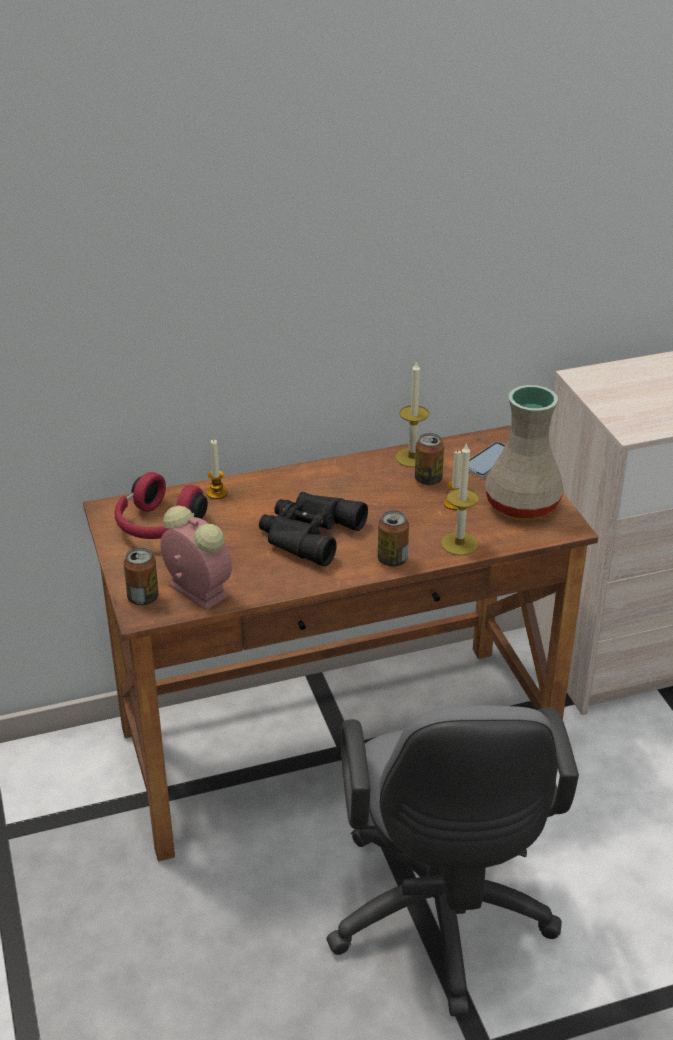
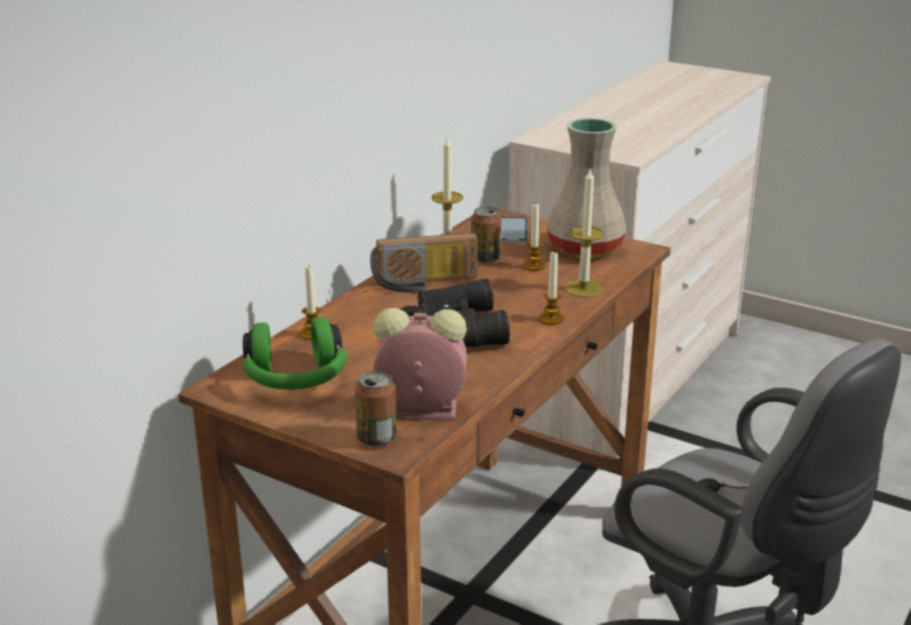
camera: 40 degrees left, 10 degrees down
red headphones [115,472,208,539] -> green headphones [243,317,346,390]
can [378,511,409,567] -> candle [539,252,564,325]
none -> radio [370,233,478,293]

